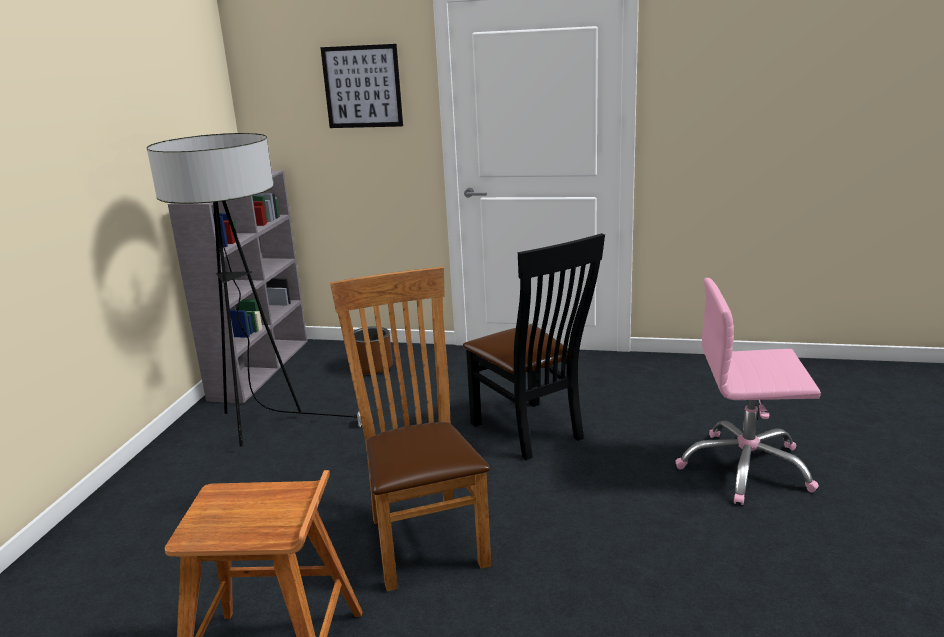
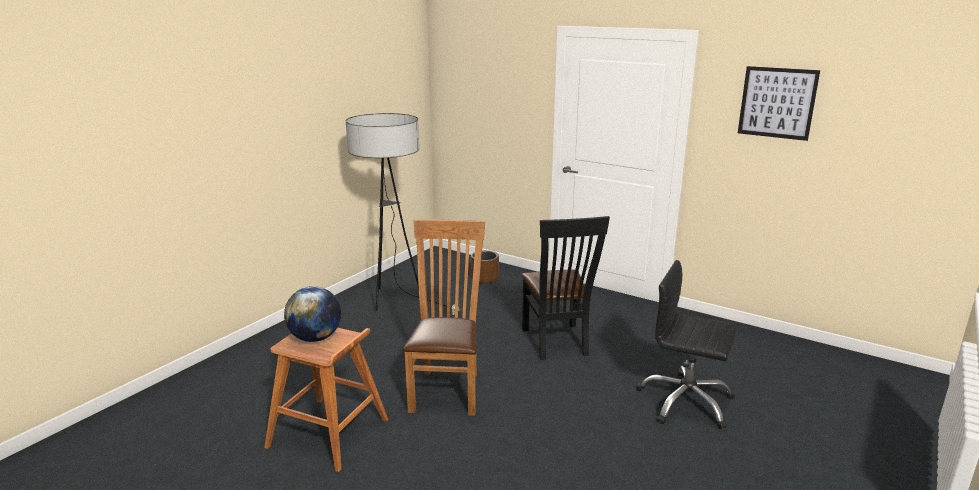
camera: 20 degrees right, 0 degrees up
grey bookcase [168,170,307,404] -> none
picture [320,44,403,128] -> picture moved to [738,66,820,141]
pink office chair [675,278,821,505] -> black office chair [636,260,738,430]
none -> globe [284,286,341,342]

